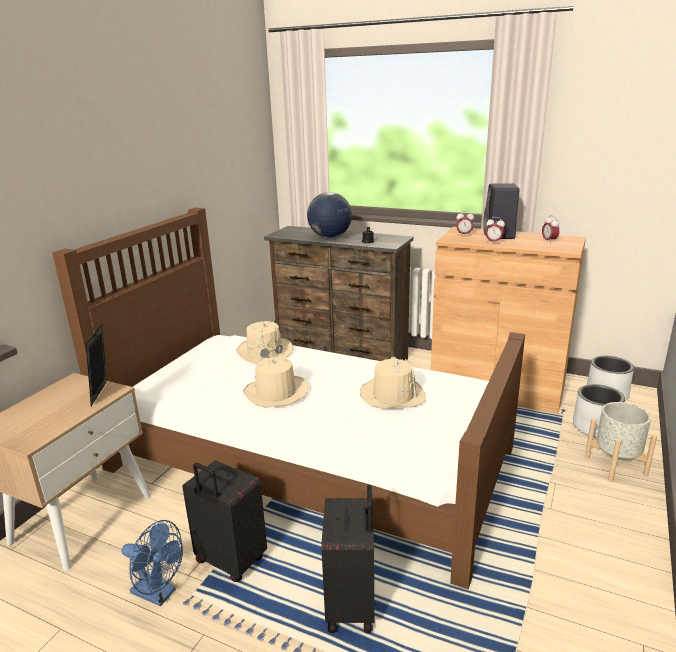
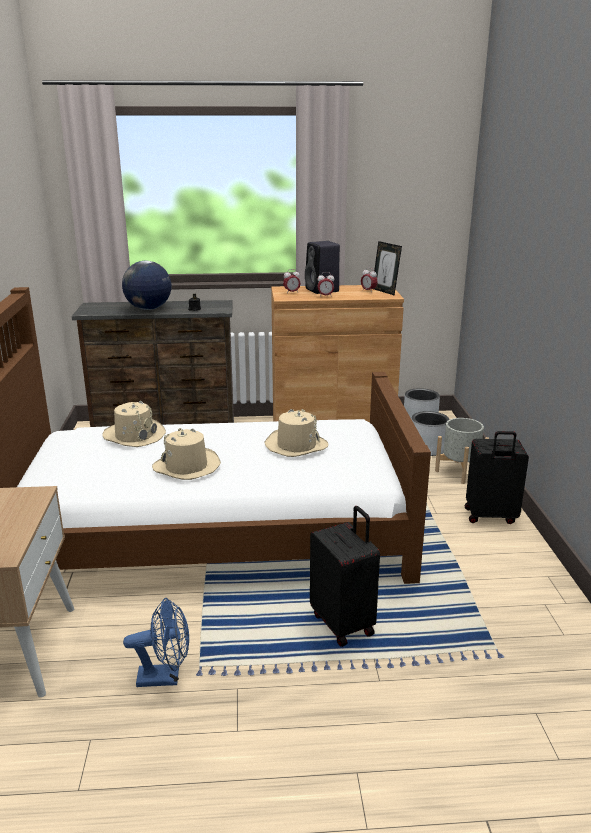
camera: 30 degrees left, 0 degrees up
picture frame [86,324,106,406] -> picture frame moved to [374,241,402,296]
black suitcase [182,461,267,582] -> black suitcase moved to [465,431,529,524]

